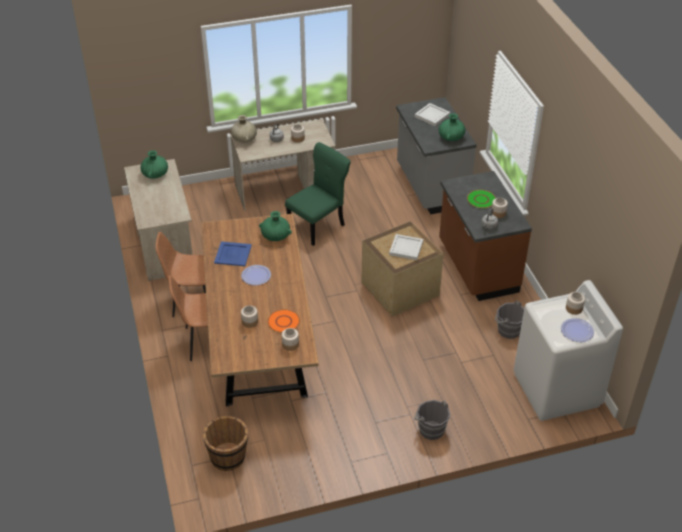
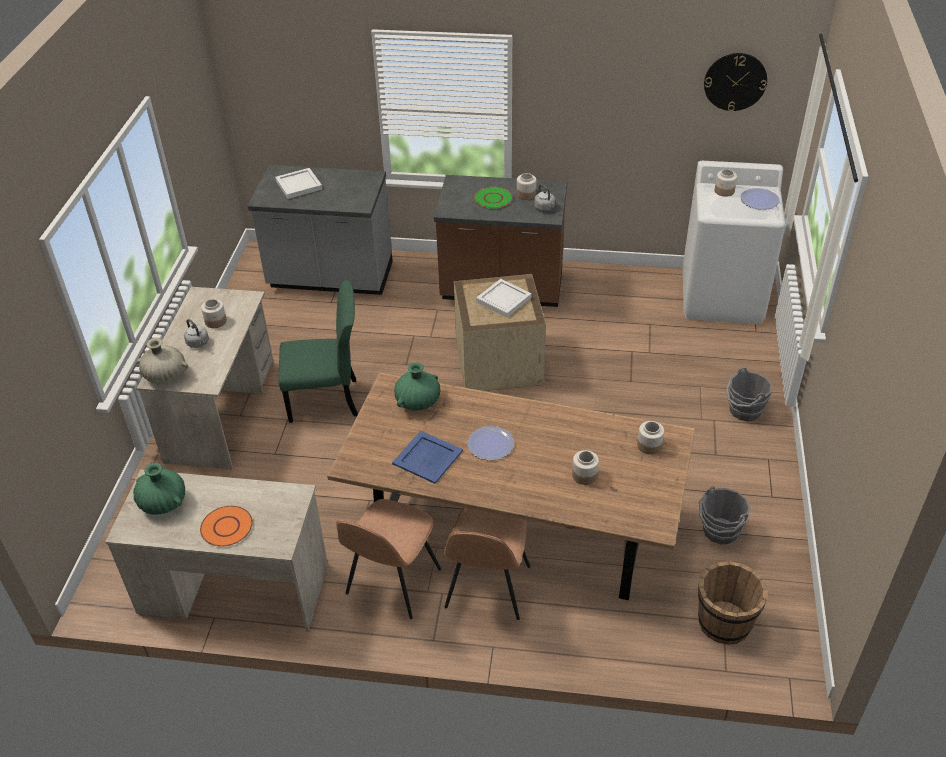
camera: 65 degrees left, 0 degrees up
orange plate [268,309,300,333] -> orange plate moved to [200,506,253,547]
green chair [285,142,351,246] -> green chair turned 105 degrees clockwise [278,280,358,423]
green vase [439,113,465,141] -> none
grey bucket [495,301,524,339] -> grey bucket moved to [699,486,751,545]
none -> wall clock [704,53,767,112]

